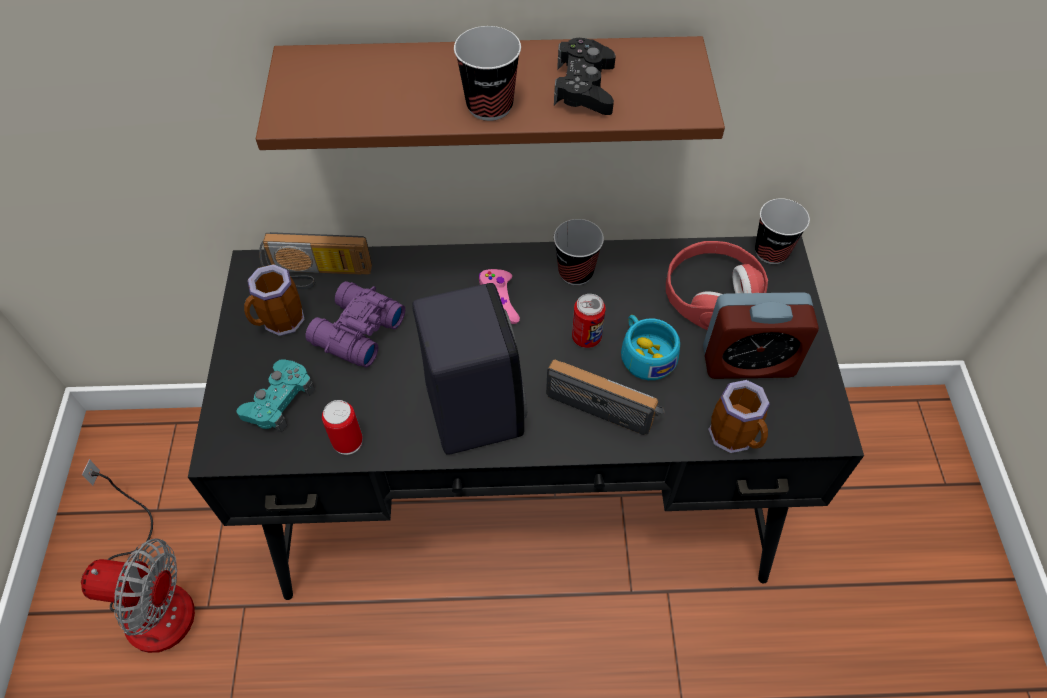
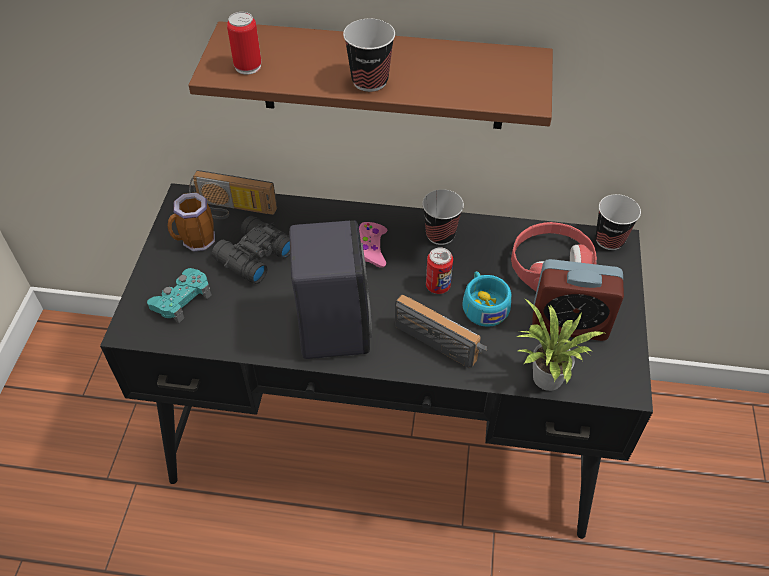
camera: 10 degrees right, 5 degrees down
fan [81,459,195,653] -> none
purple binoculars [305,281,405,368] -> black binoculars [212,216,290,284]
can [322,400,363,455] -> can moved to [227,12,261,74]
black game controller [554,38,616,115] -> none
mug [708,380,770,453] -> potted plant [517,298,604,391]

